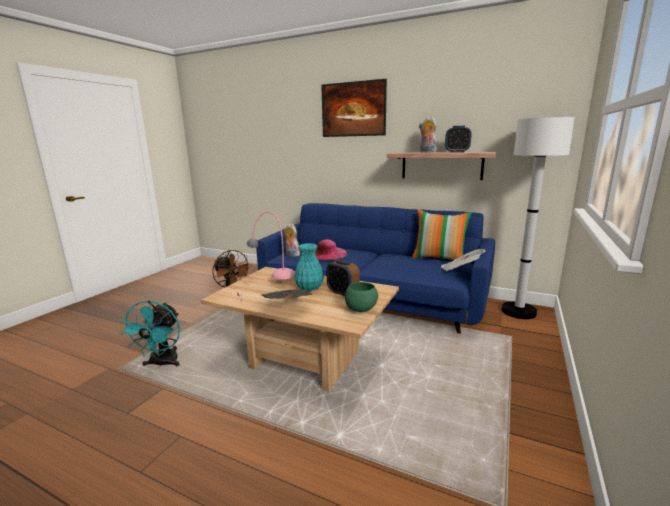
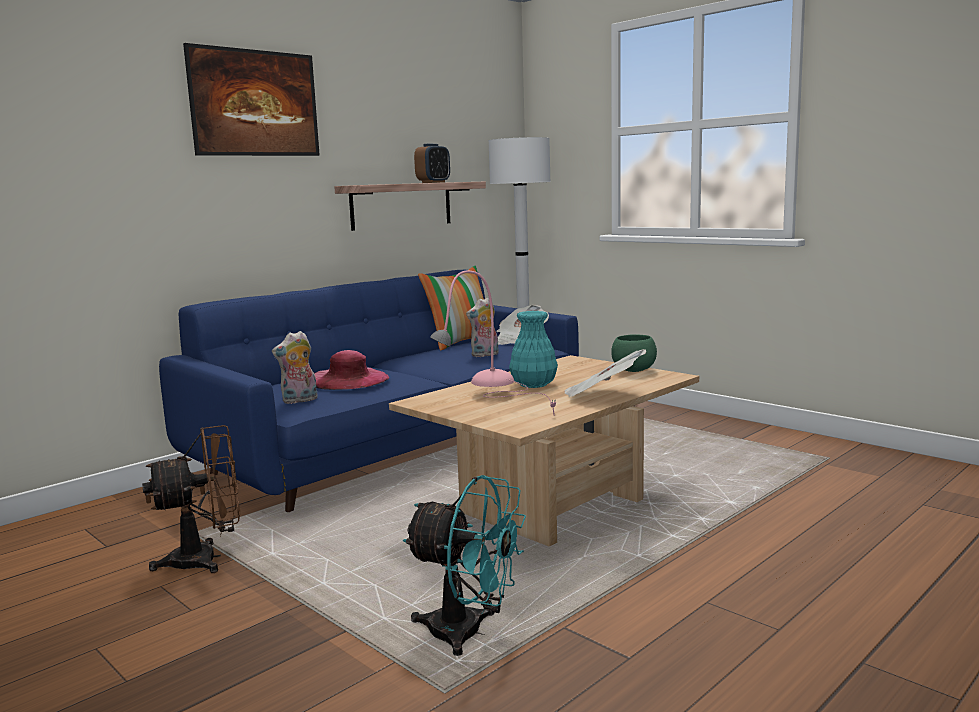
camera: 70 degrees left, 5 degrees down
alarm clock [326,259,360,296] -> none
plush toy [419,116,437,152] -> plush toy moved to [466,298,499,357]

